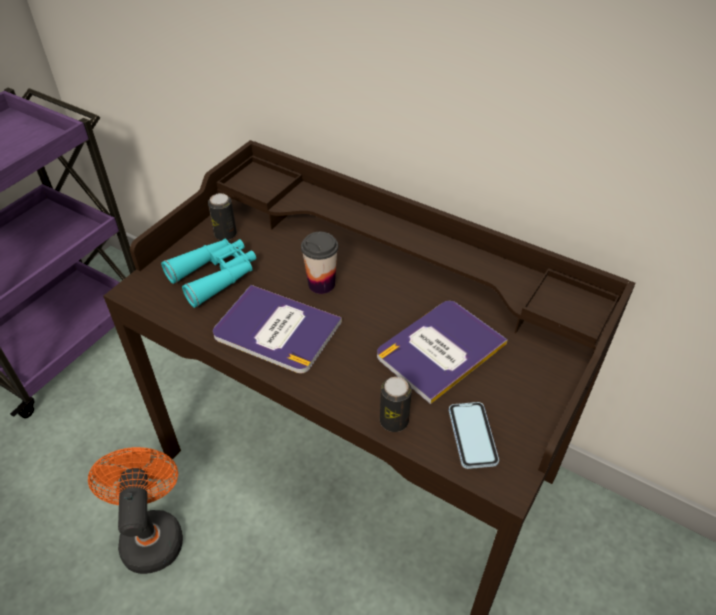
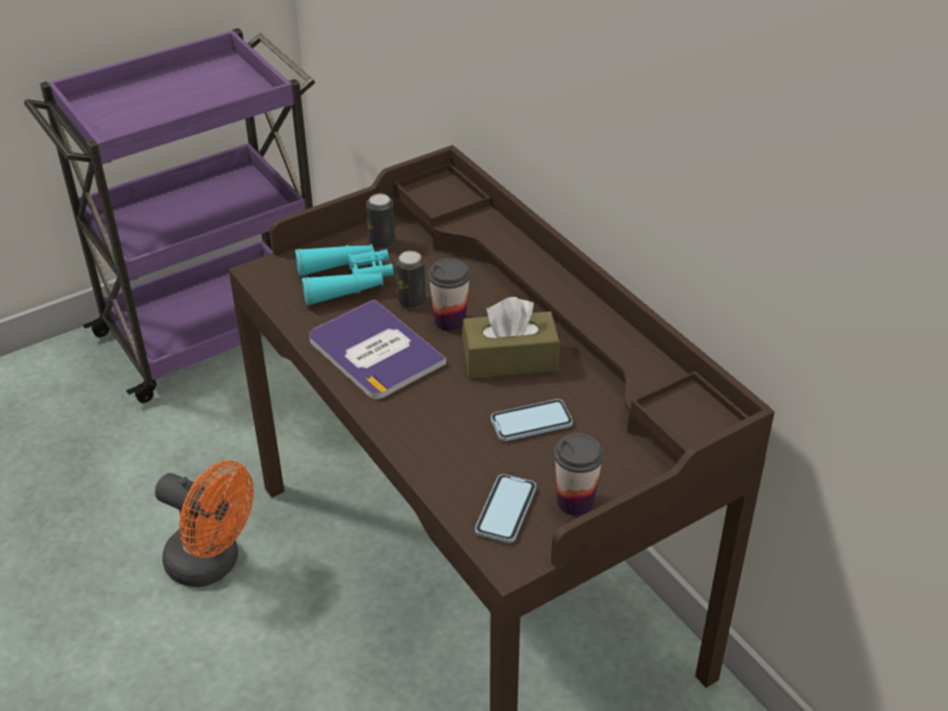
camera: 25 degrees right, 5 degrees down
orange fan [88,447,183,574] -> orange fan turned 105 degrees clockwise [155,460,254,587]
book [377,301,508,404] -> phone [491,399,573,441]
can [380,377,412,432] -> can moved to [396,251,426,309]
none -> brown tissue box [463,297,560,378]
none -> cup [554,433,604,516]

